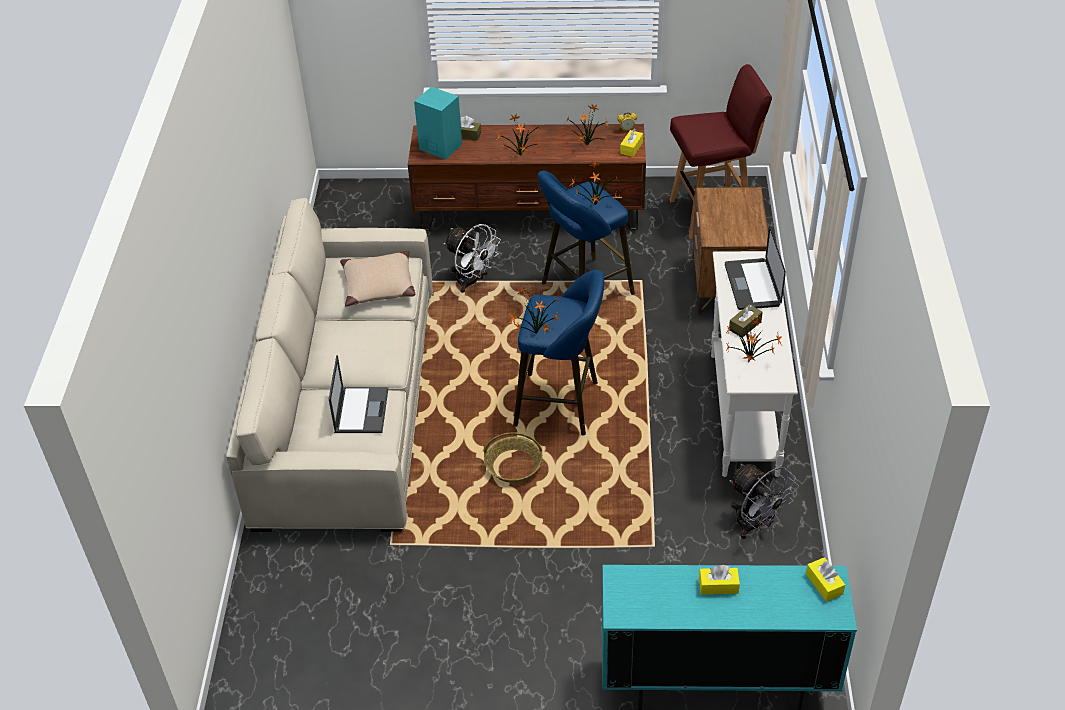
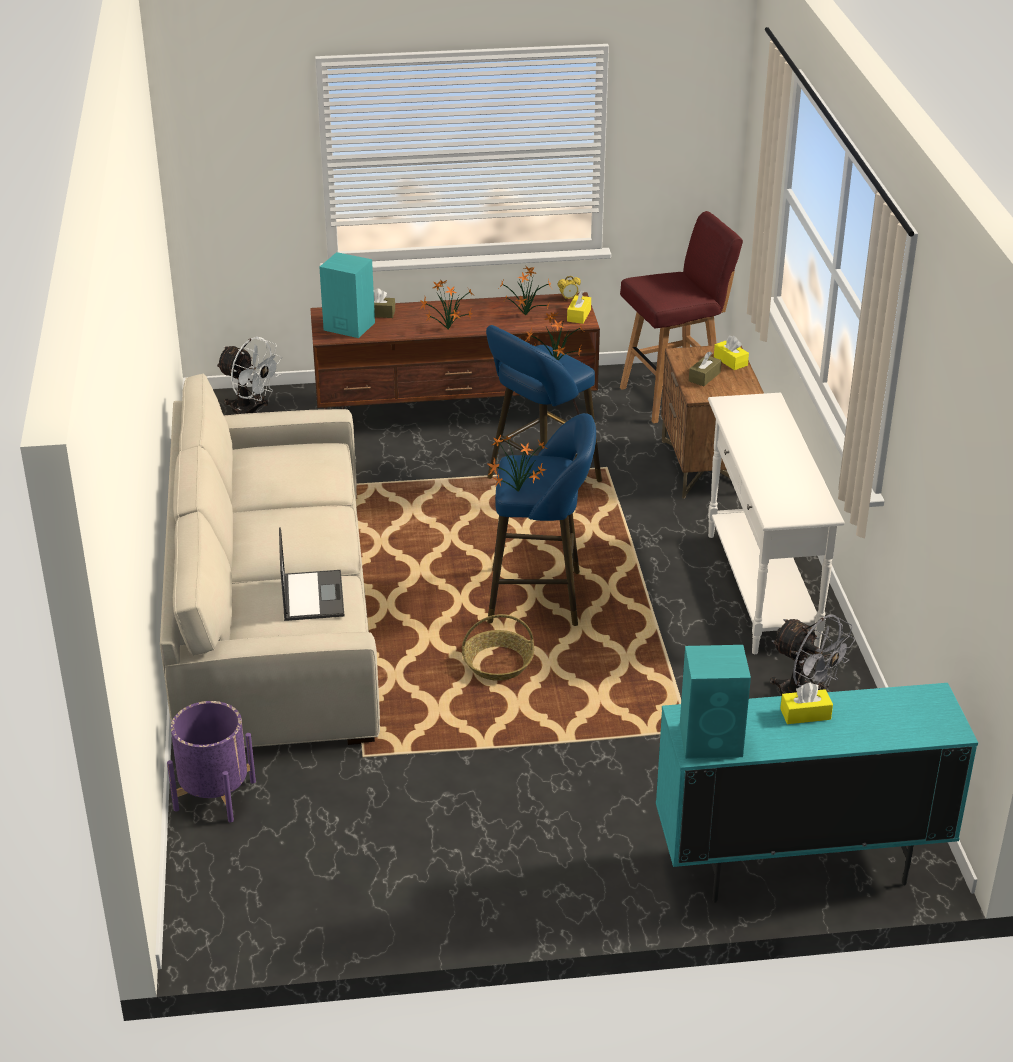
camera: 10 degrees left, 10 degrees down
beige pillow [340,251,415,307] -> none
white fan [444,224,501,293] -> white fan moved to [216,337,282,414]
laptop [725,226,786,310] -> none
potted plant [726,316,782,363] -> none
brown tissue box [729,304,763,338] -> brown tissue box moved to [689,352,722,386]
yellow tissue box [806,557,845,602] -> yellow tissue box moved to [714,336,749,370]
none -> purple planter [167,701,256,823]
none -> turquoise speaker [680,645,751,759]

